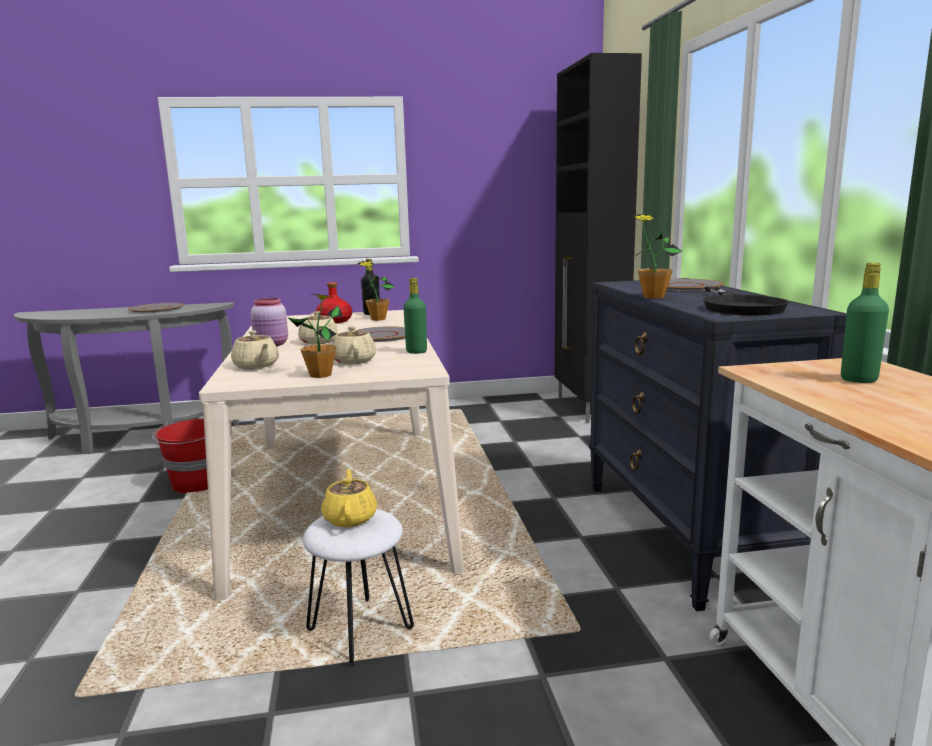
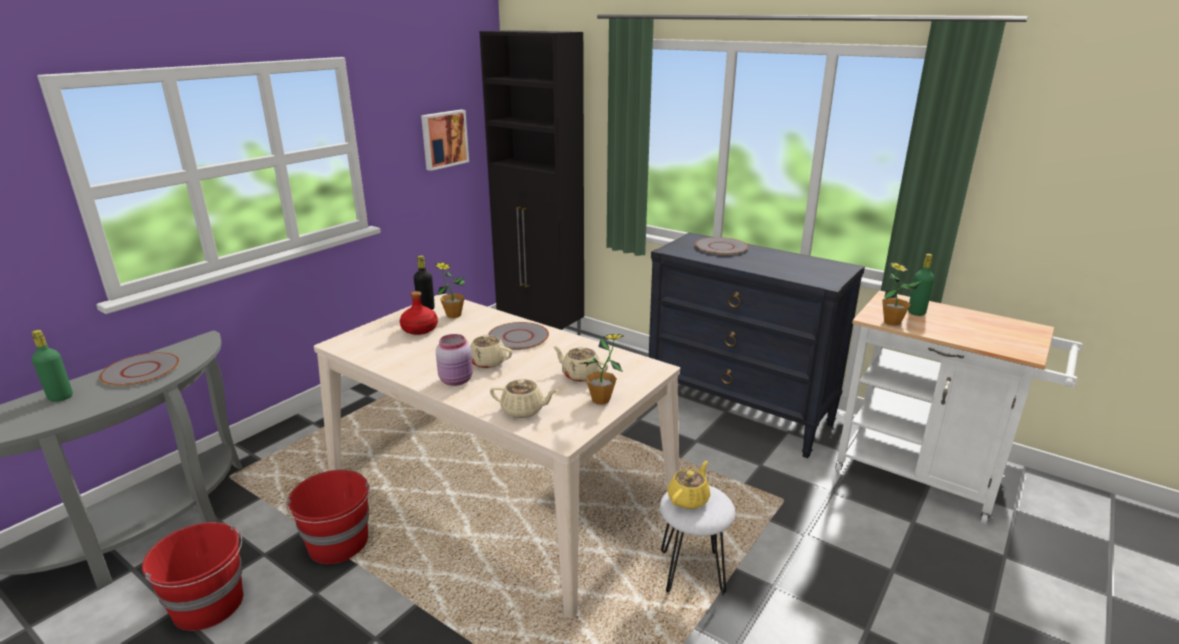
camera: 45 degrees left, 10 degrees up
yellow teapot [321,469,377,527] -> yellow teapot turned 90 degrees clockwise [668,461,710,509]
green bottle [403,278,427,354] -> green bottle moved to [32,330,73,402]
potted plant [631,214,683,299] -> potted plant moved to [882,262,922,326]
black frying pan [703,286,789,315] -> none
none -> red bucket [142,522,243,631]
none -> picture [421,110,469,171]

